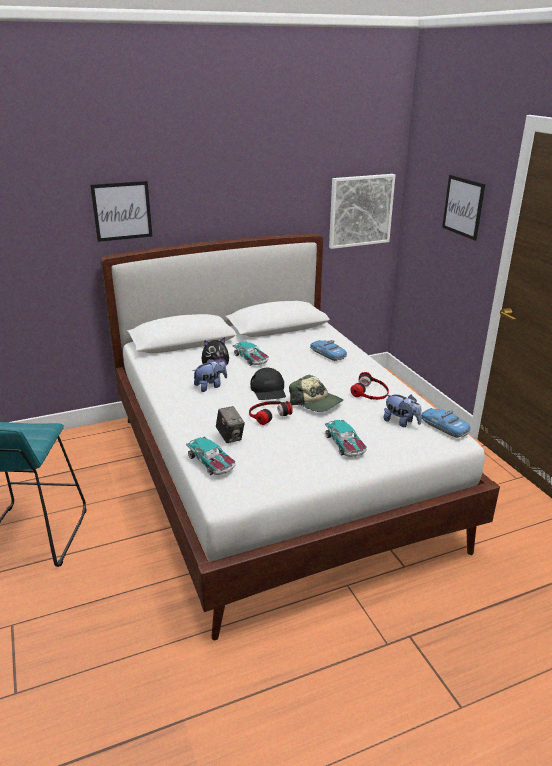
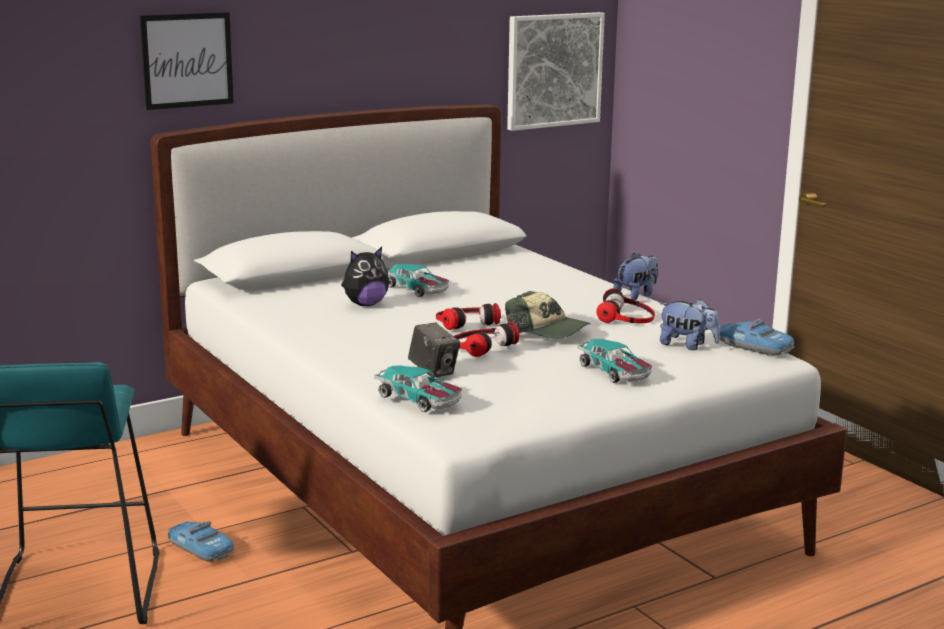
camera: 10 degrees left, 10 degrees down
plush toy [193,359,227,392] -> plush toy moved to [613,253,658,300]
black cap [250,368,286,400] -> headphones [436,303,501,330]
toy car [310,340,347,361] -> toy car moved to [167,521,234,562]
picture [442,175,485,240] -> none

